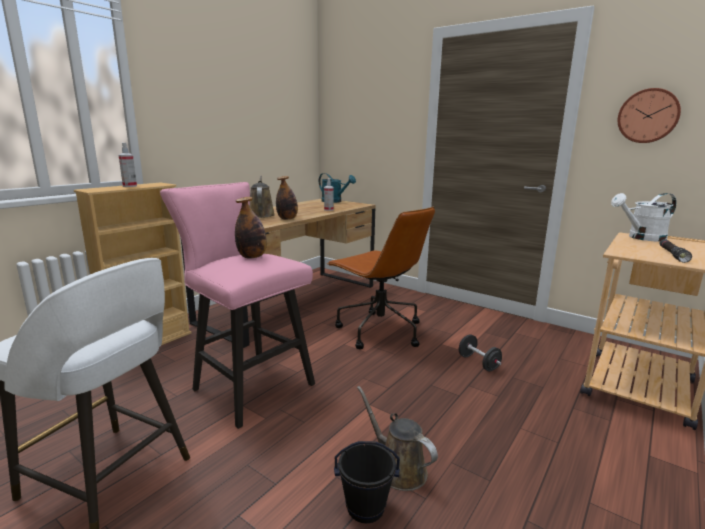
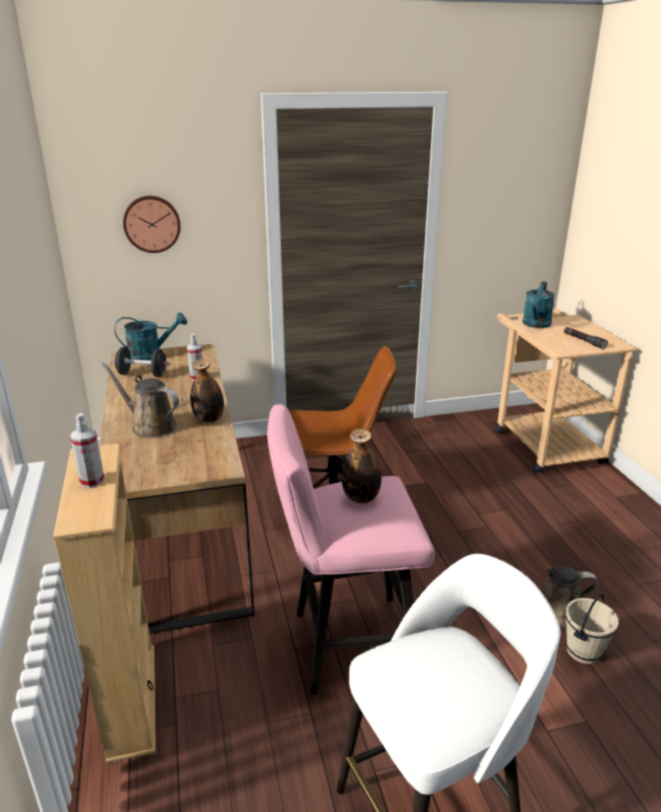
camera: 50 degrees left, 10 degrees up
black bucket [334,441,400,523] -> beige bucket [566,594,619,664]
black dumbbell [459,334,502,371] -> black dumbbell moved to [112,347,170,377]
white watering can [611,193,677,242] -> turquoise watering can [522,281,555,328]
wall clock [618,88,681,143] -> wall clock moved to [123,196,181,253]

